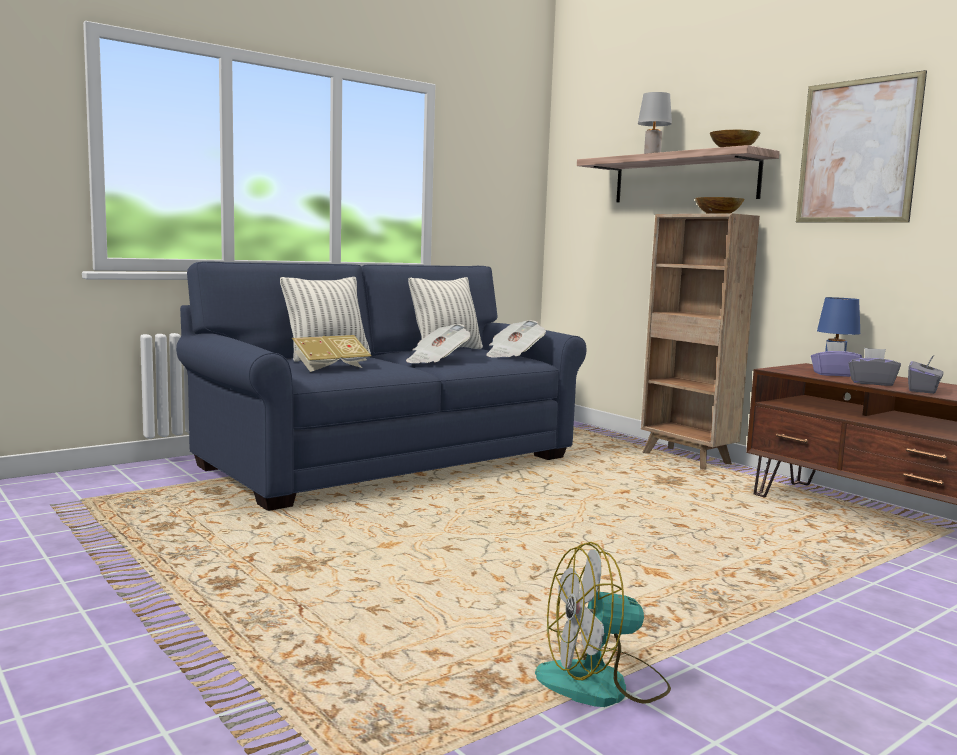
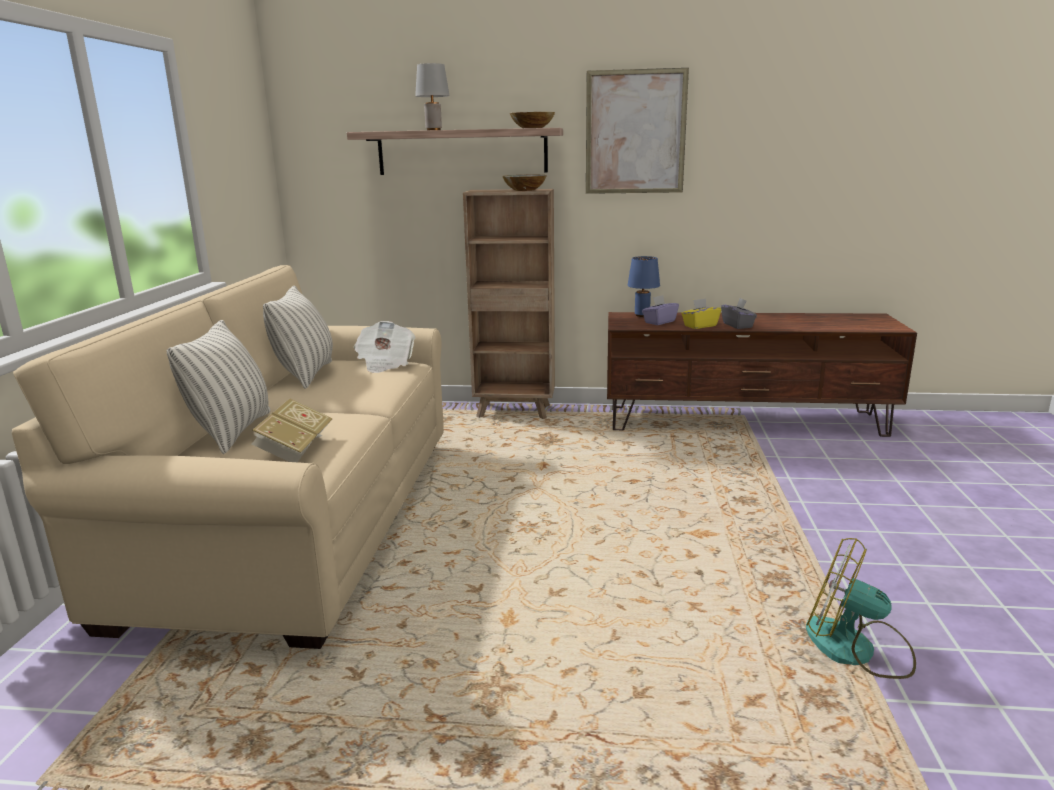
camera: 45 degrees left, 10 degrees up
blue sofa [176,261,587,511] -> beige sofa [12,265,444,649]
newspaper [406,324,471,363] -> none
fan [535,542,671,707] -> fan turned 90 degrees clockwise [806,538,916,679]
grey tissue box [848,348,901,386] -> yellow tissue box [681,298,721,329]

